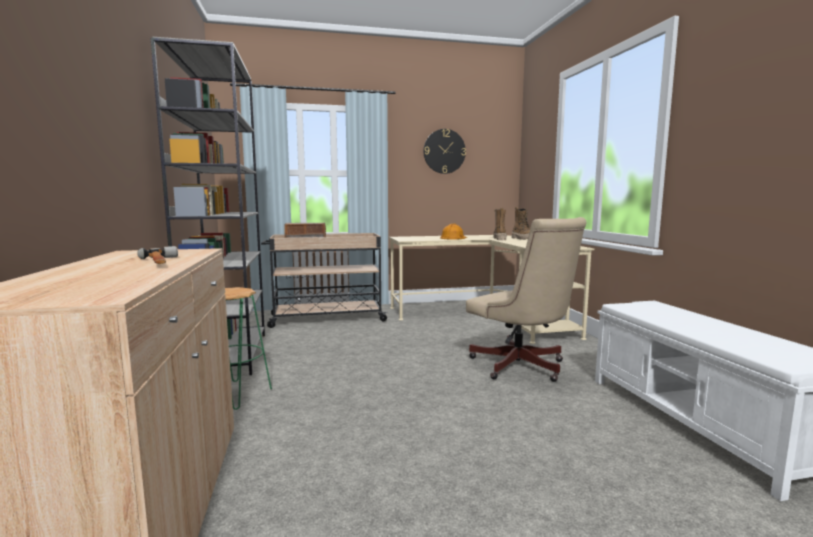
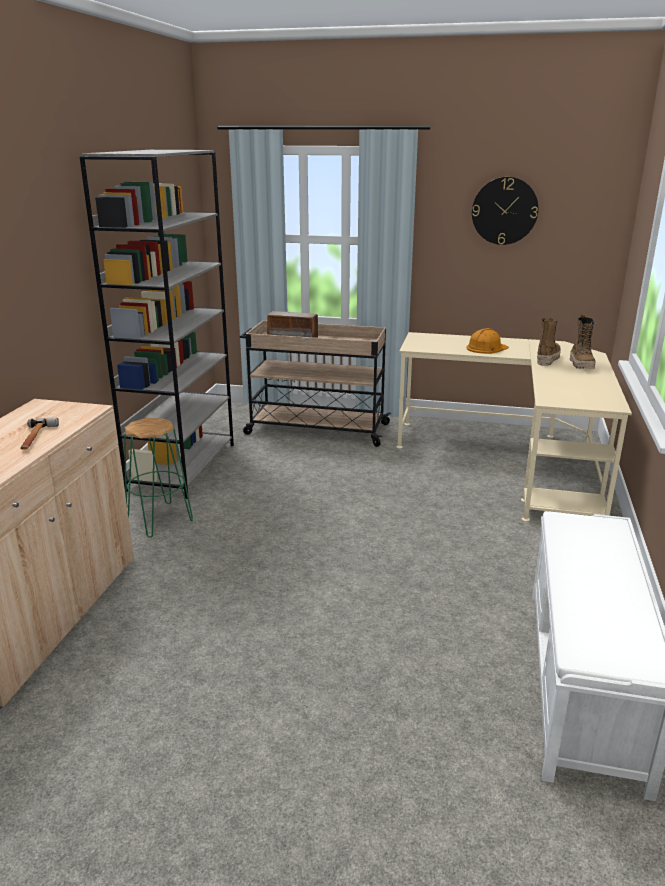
camera: 25 degrees right, 15 degrees up
beige office chair [466,217,587,382] -> none

